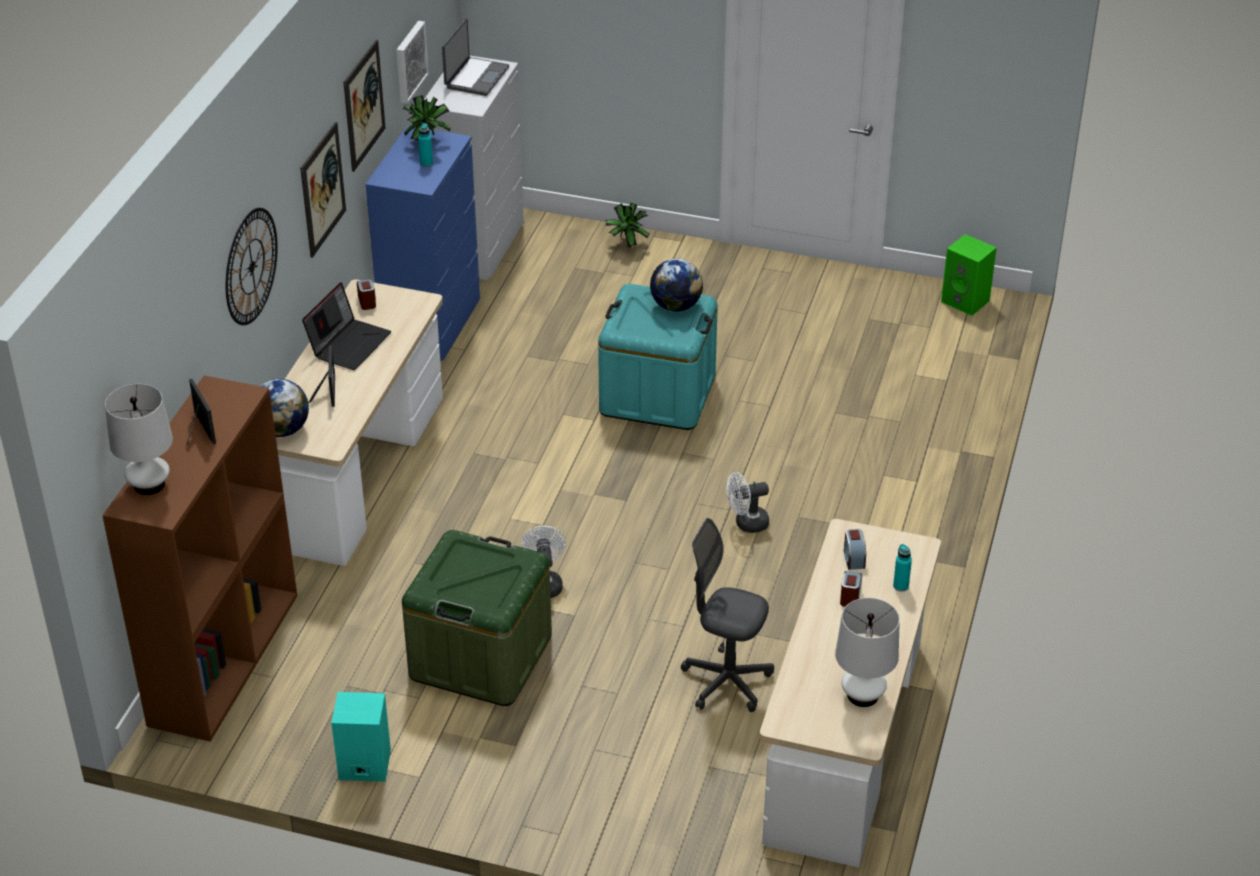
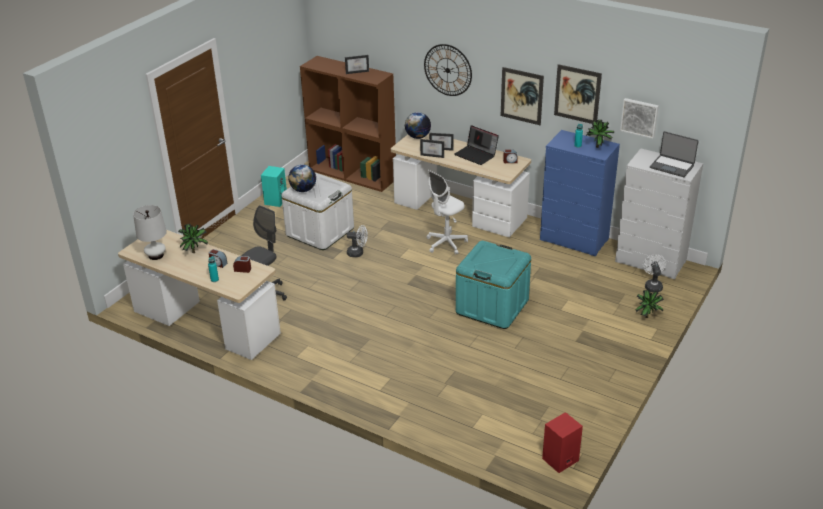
camera: 105 degrees right, 5 degrees down
white table lamp [105,384,173,495] -> none
green storage box [402,530,552,706] -> white storage box [281,173,354,250]
globe [650,258,703,312] -> globe moved to [288,164,316,192]
white fan [726,472,769,533] -> white fan moved to [643,254,666,293]
green speaker [941,234,997,316] -> red speaker [542,412,583,473]
none -> potted plant [178,224,208,253]
none -> picture frame [420,139,444,158]
none -> white office chair [427,170,468,255]

